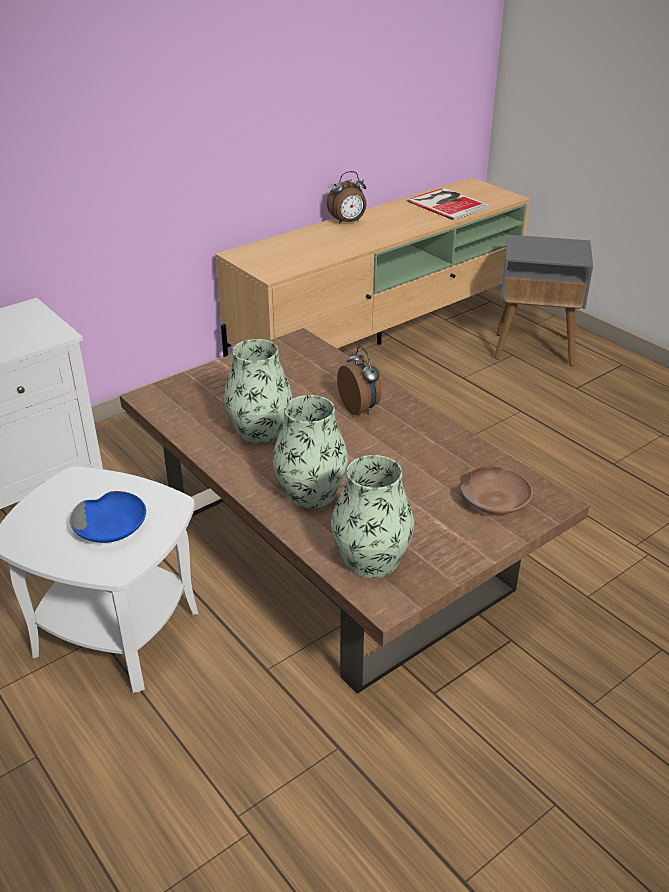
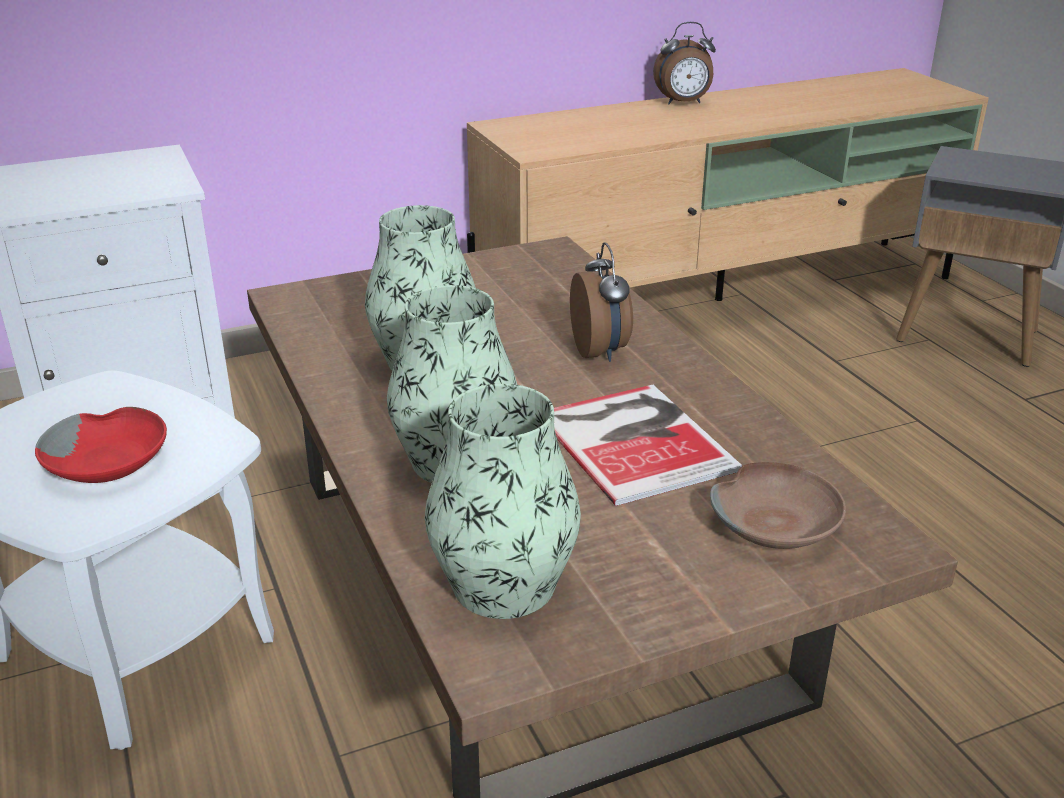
camera: 15 degrees right, 5 degrees down
blue bowl [70,491,146,543] -> red bowl [35,407,167,483]
book [407,188,490,220] -> book moved to [554,385,742,506]

